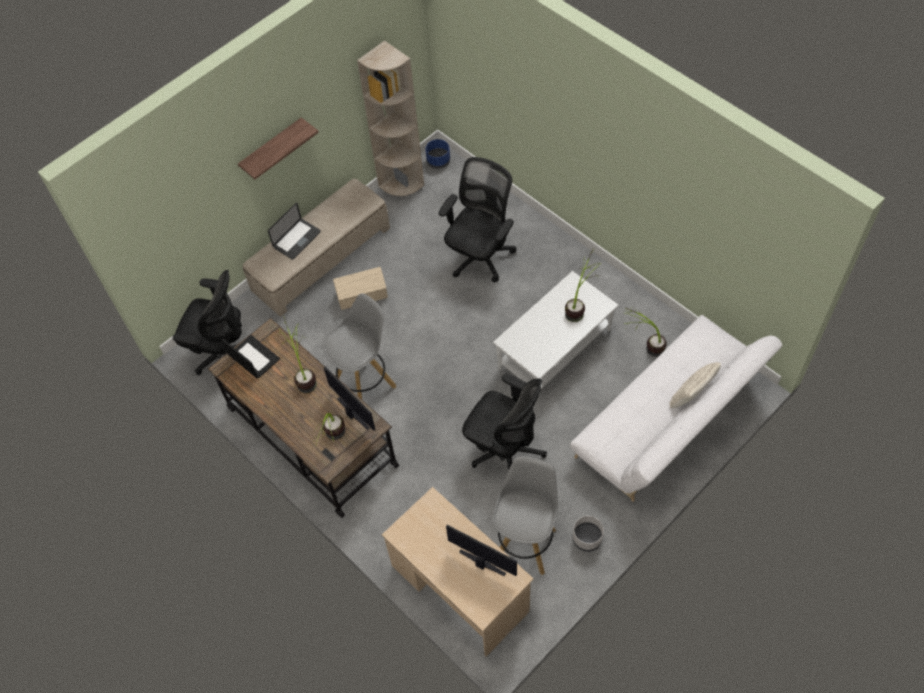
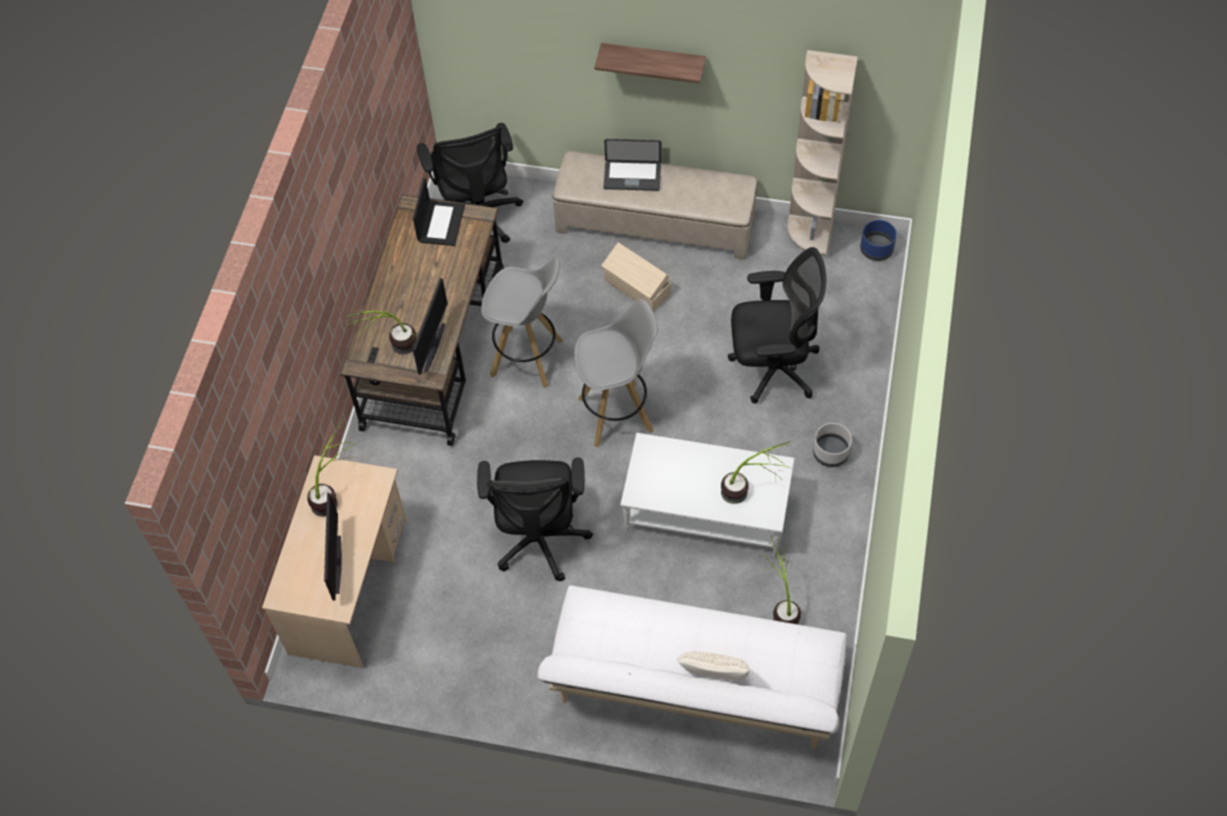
camera: 55 degrees right, 0 degrees up
potted plant [280,315,317,393] -> potted plant moved to [307,420,358,517]
grey stool [492,456,558,575] -> grey stool moved to [574,299,658,447]
grey planter [573,516,604,552] -> grey planter moved to [813,423,852,467]

